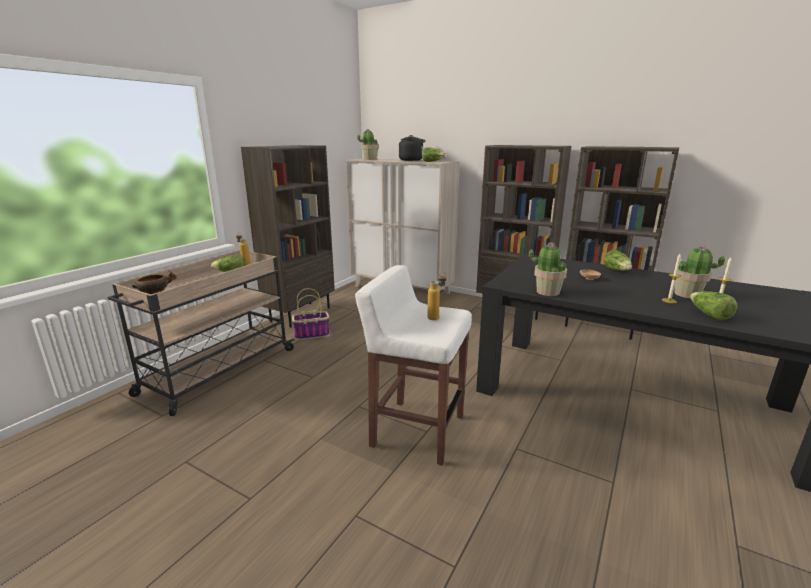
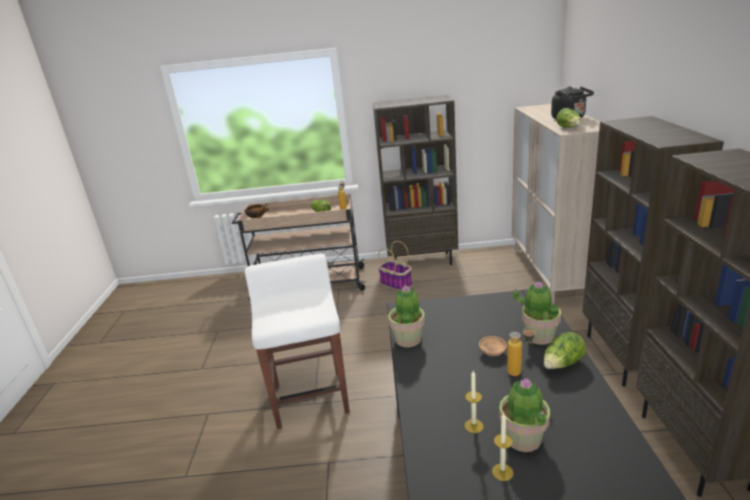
camera: 60 degrees right, 5 degrees up
potted plant [357,129,379,160] -> potted plant moved to [513,281,561,345]
bottle [427,272,446,320] -> bottle moved to [507,327,535,376]
lettuce [690,291,737,321] -> none

